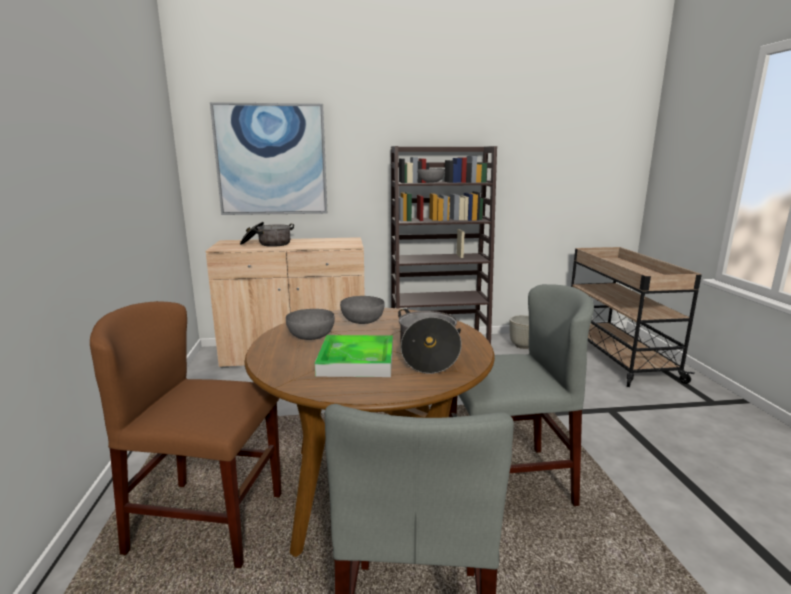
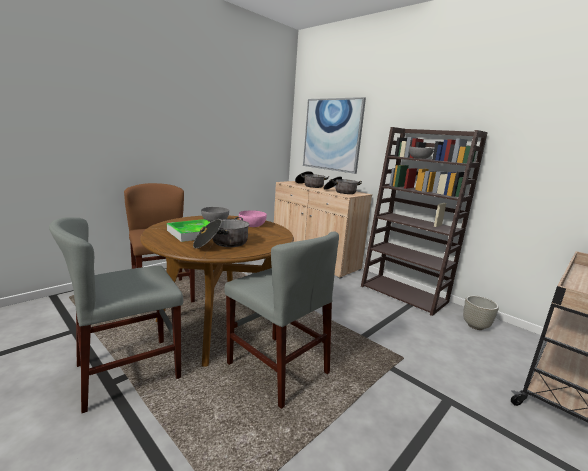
camera: 50 degrees right, 0 degrees up
grey bowl [340,296,384,324] -> pink bowl [239,210,267,227]
none -> cooking pot [323,176,362,194]

